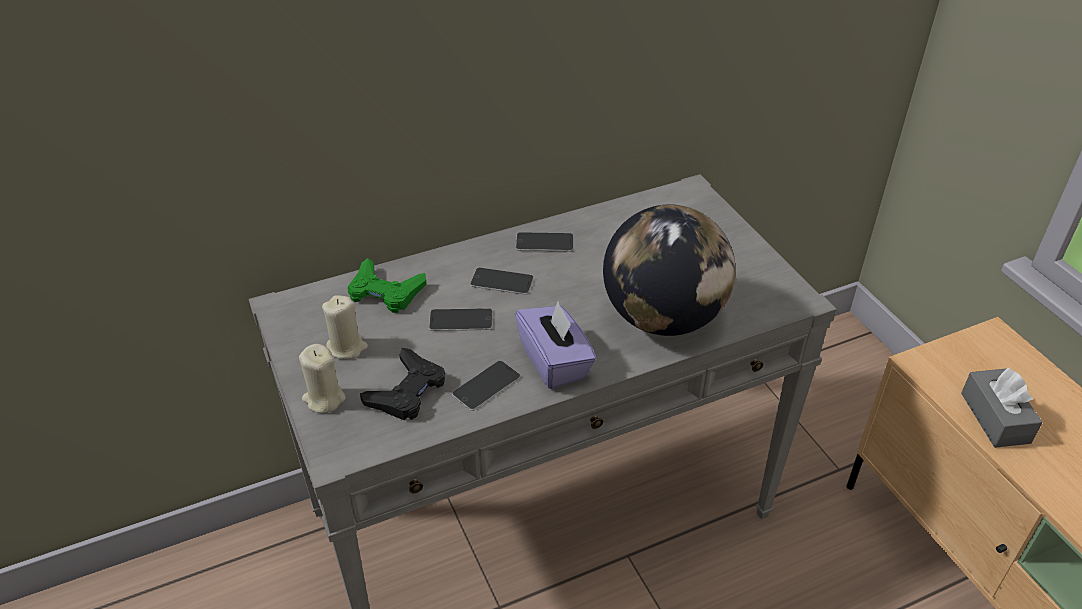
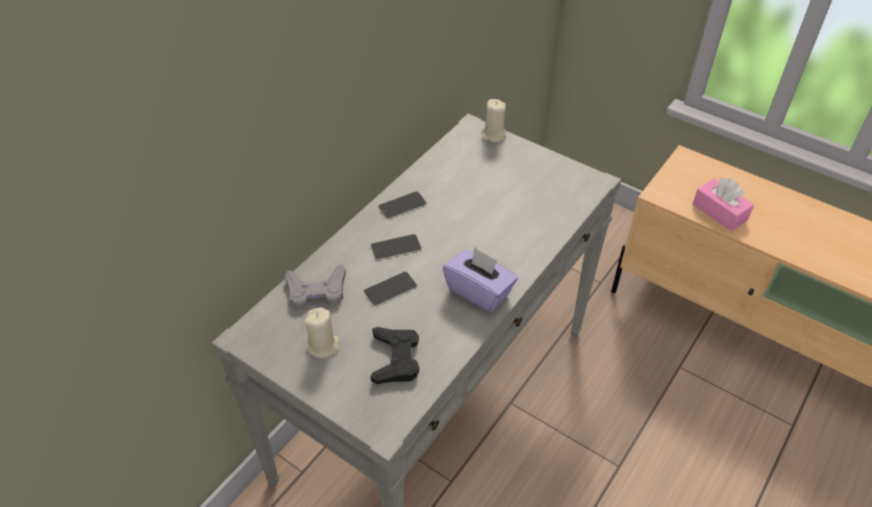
camera: 30 degrees left, 5 degrees up
beige candle [299,344,346,413] -> beige candle moved to [481,99,506,142]
green game controller [348,258,427,313] -> grey game controller [285,264,346,309]
phone [452,361,521,411] -> none
globe [603,204,736,336] -> none
grey tissue box [961,368,1043,448] -> pink tissue box [693,177,754,231]

